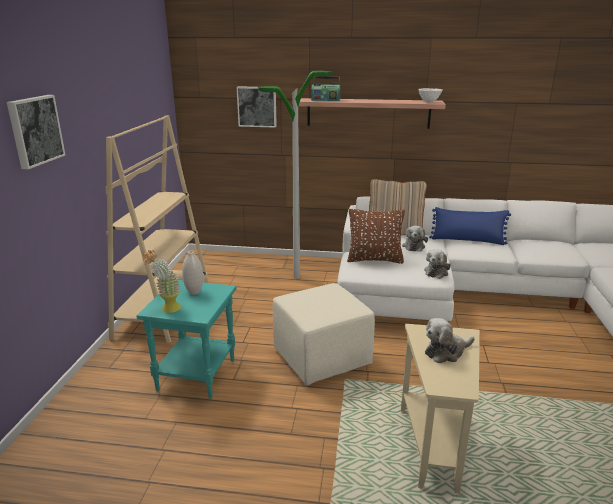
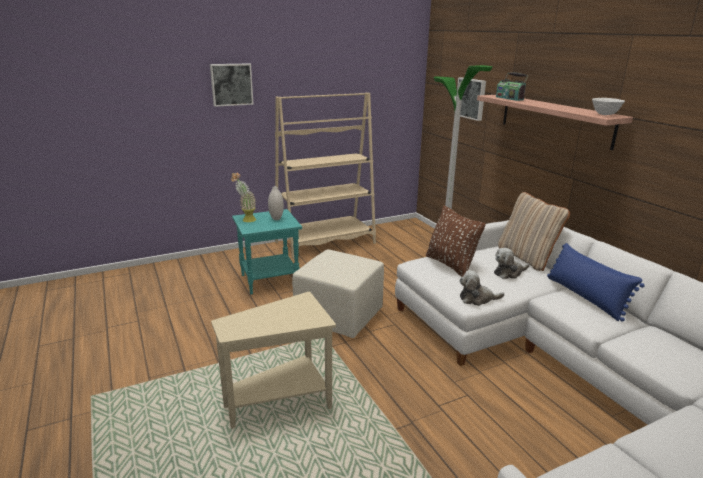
camera: 55 degrees right, 0 degrees up
plush toy [425,318,475,363] -> none

